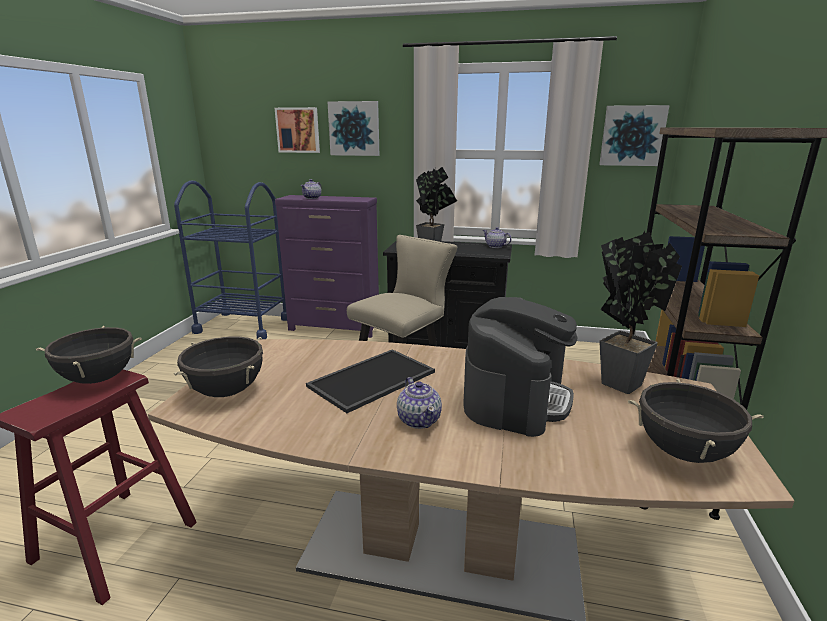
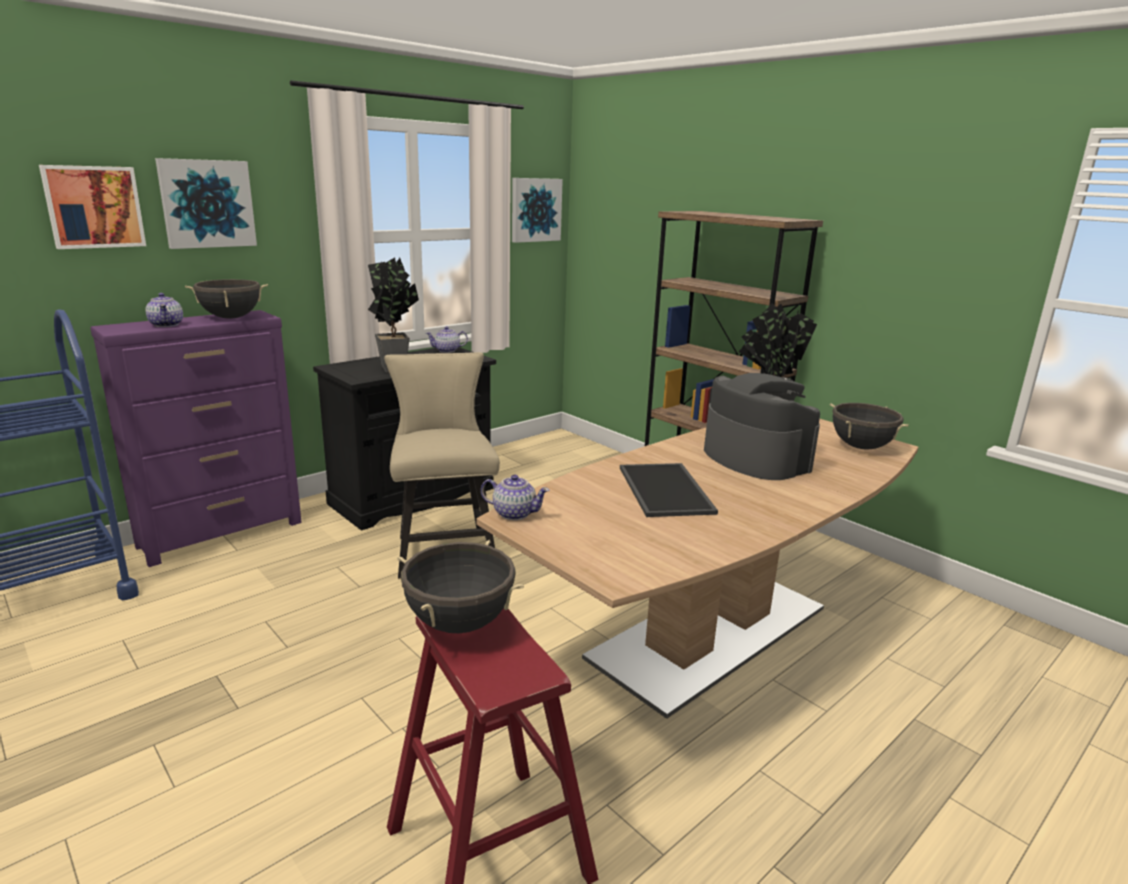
camera: 55 degrees left, 0 degrees up
black cooking pot [174,336,263,397] -> black cooking pot moved to [185,279,268,319]
teapot [397,377,442,429] -> teapot moved to [481,475,549,520]

